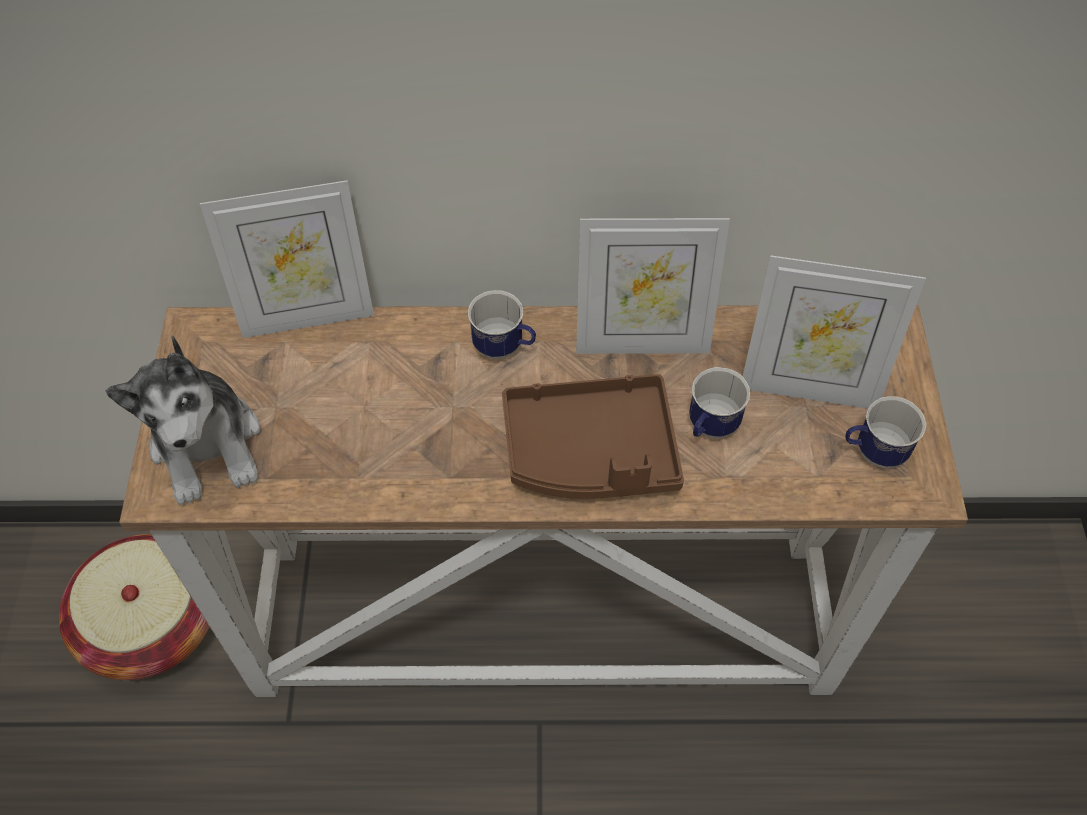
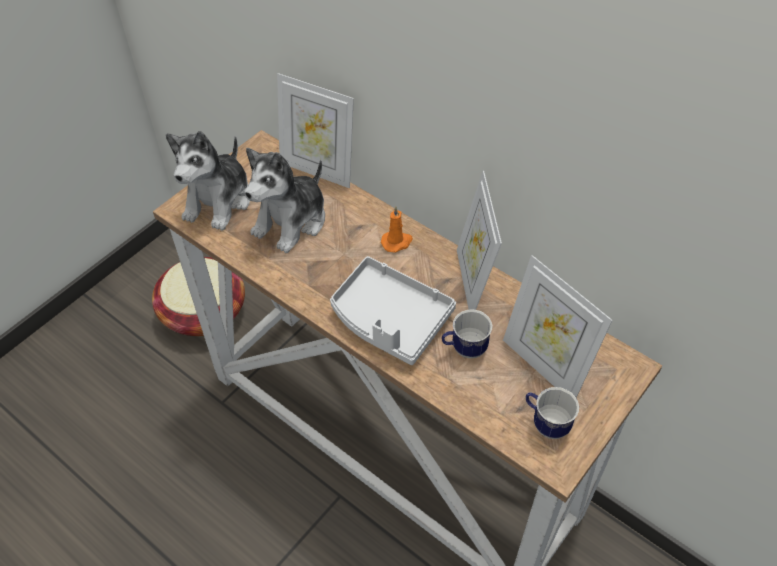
camera: 40 degrees right, 5 degrees down
mug [468,290,536,359] -> orange candle [381,207,413,253]
brown tray [502,374,684,499] -> grey tray [330,256,456,365]
picture frame [576,218,730,354] -> picture frame turned 45 degrees clockwise [457,171,502,310]
none -> plush toy [244,148,325,253]

